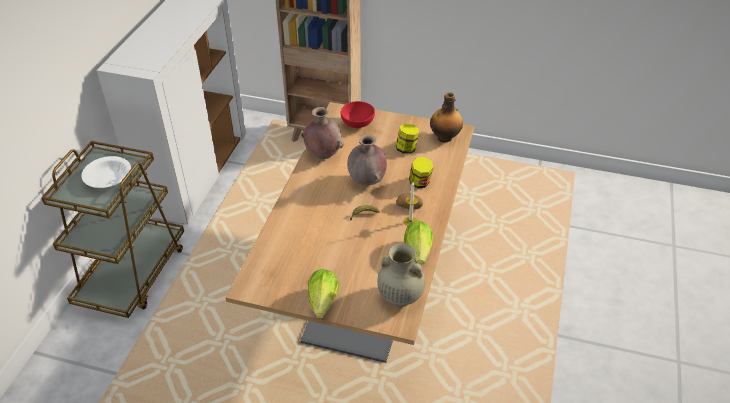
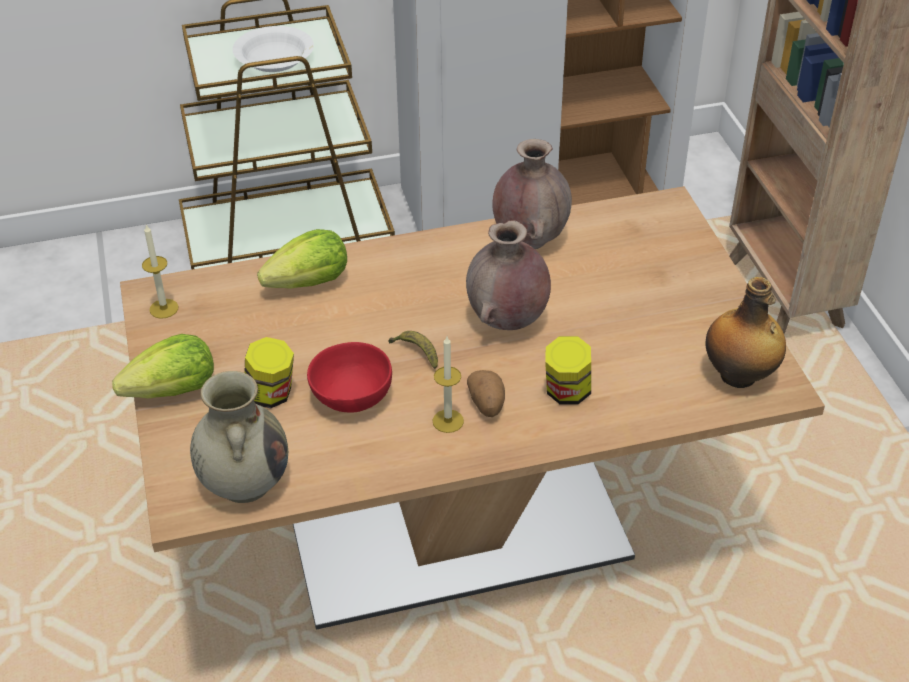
camera: 60 degrees right, 0 degrees up
red bowl [341,101,375,128] -> red bowl moved to [307,342,392,413]
jar [396,124,419,154] -> jar moved to [244,337,294,408]
lettuce [404,221,433,265] -> lettuce moved to [257,229,347,289]
none -> candle [142,225,178,319]

